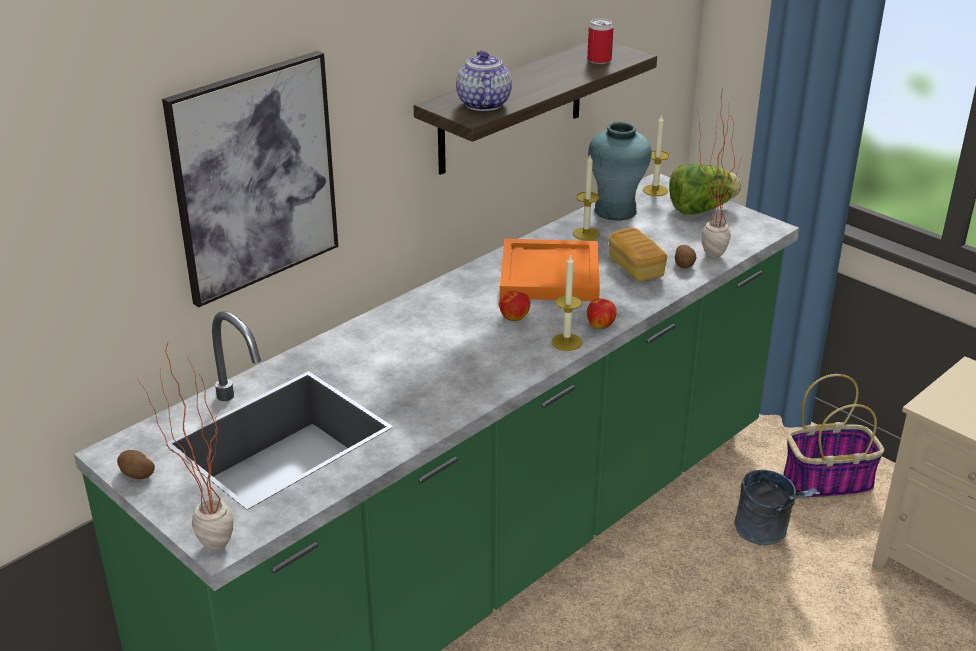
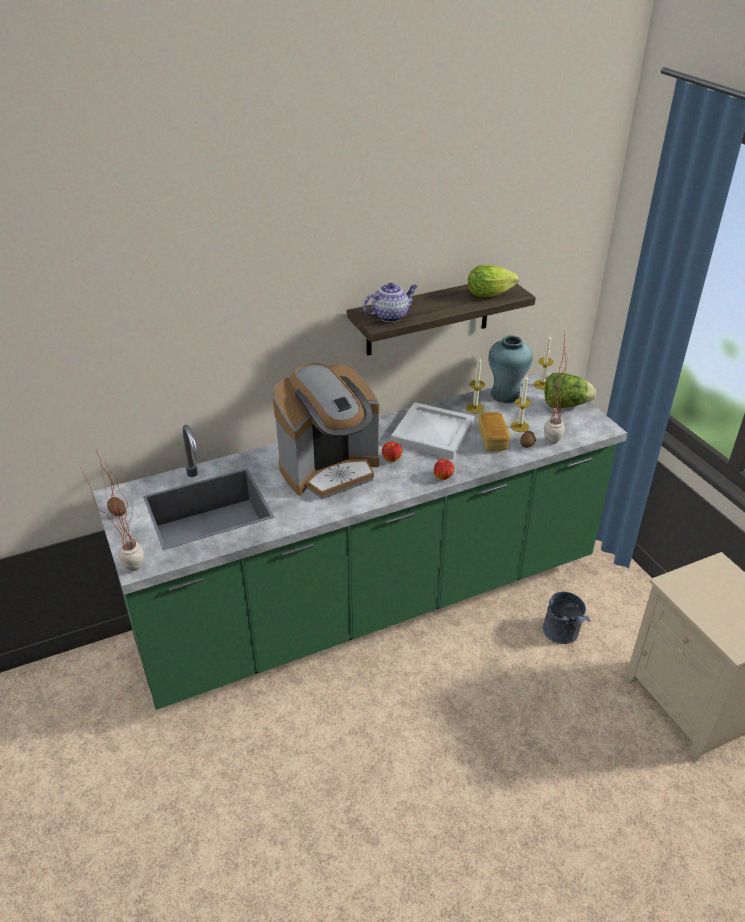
camera: 20 degrees right, 5 degrees up
picture [162,51,338,307] -> none
teapot [456,51,512,111] -> teapot turned 45 degrees clockwise [363,283,417,322]
orange tray [500,239,600,301] -> white tray [391,402,474,459]
candle [551,254,582,351] -> candle moved to [510,375,531,432]
can [587,18,613,64] -> lettuce [468,265,519,297]
basket [783,374,884,499] -> none
none -> coffee machine [273,363,380,499]

